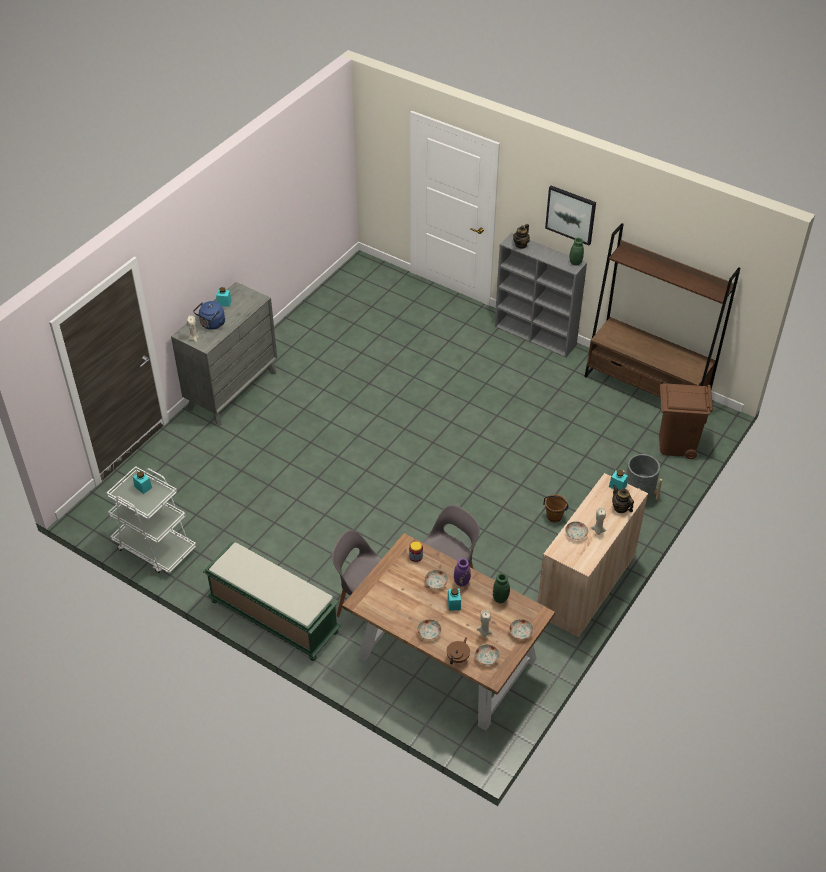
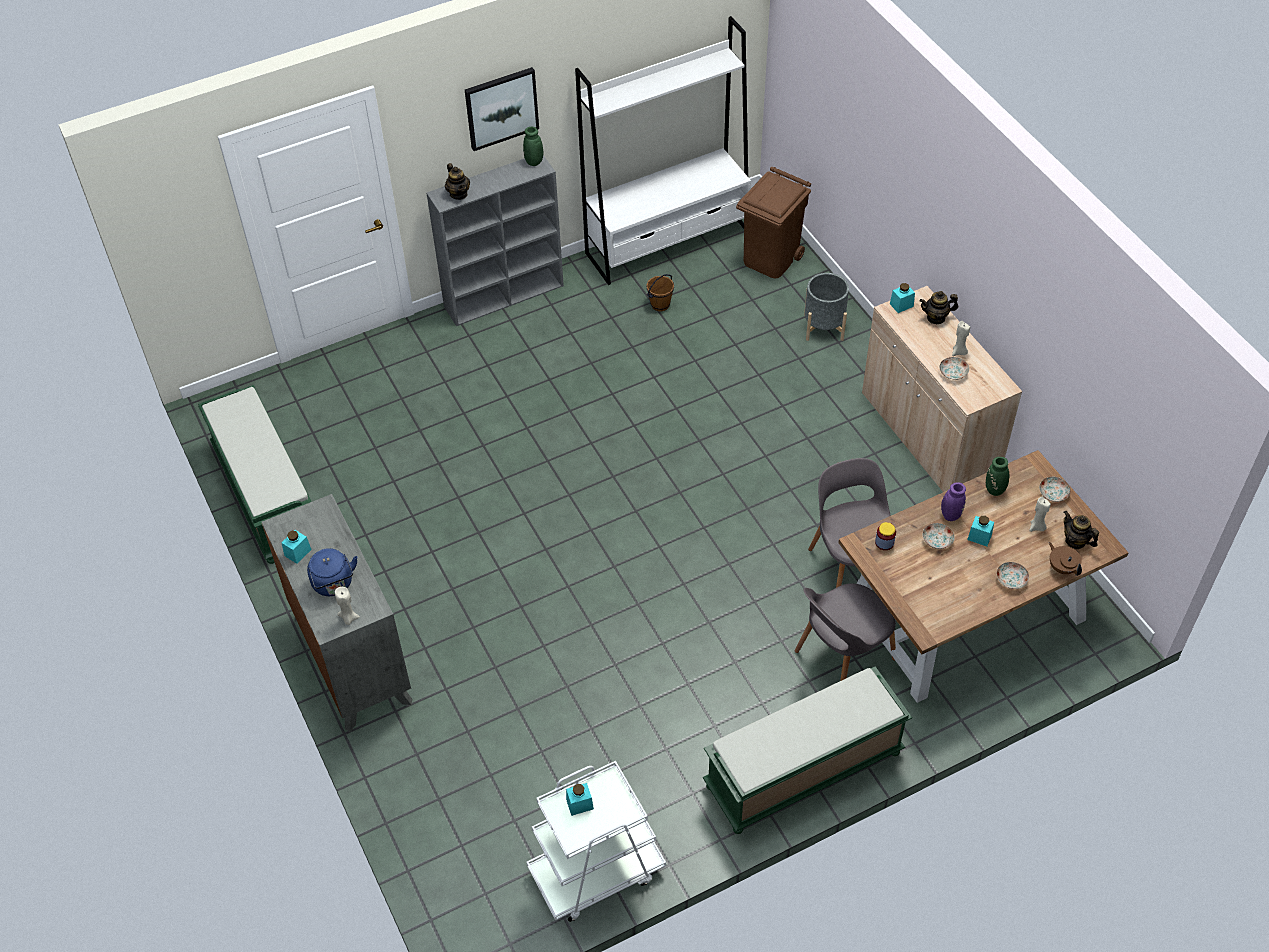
camera: 60 degrees left, 5 degrees up
plate [475,644,500,665] -> teapot [1064,511,1099,549]
brown bucket [543,495,568,522] -> brown bucket moved to [646,274,674,311]
brown bookcase [584,223,741,397] -> white bookcase [575,16,751,285]
none -> green bench [198,385,312,564]

